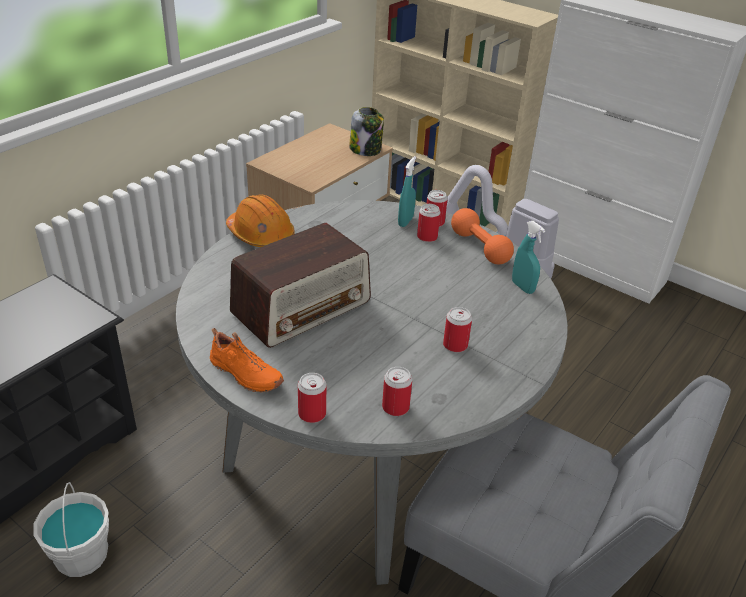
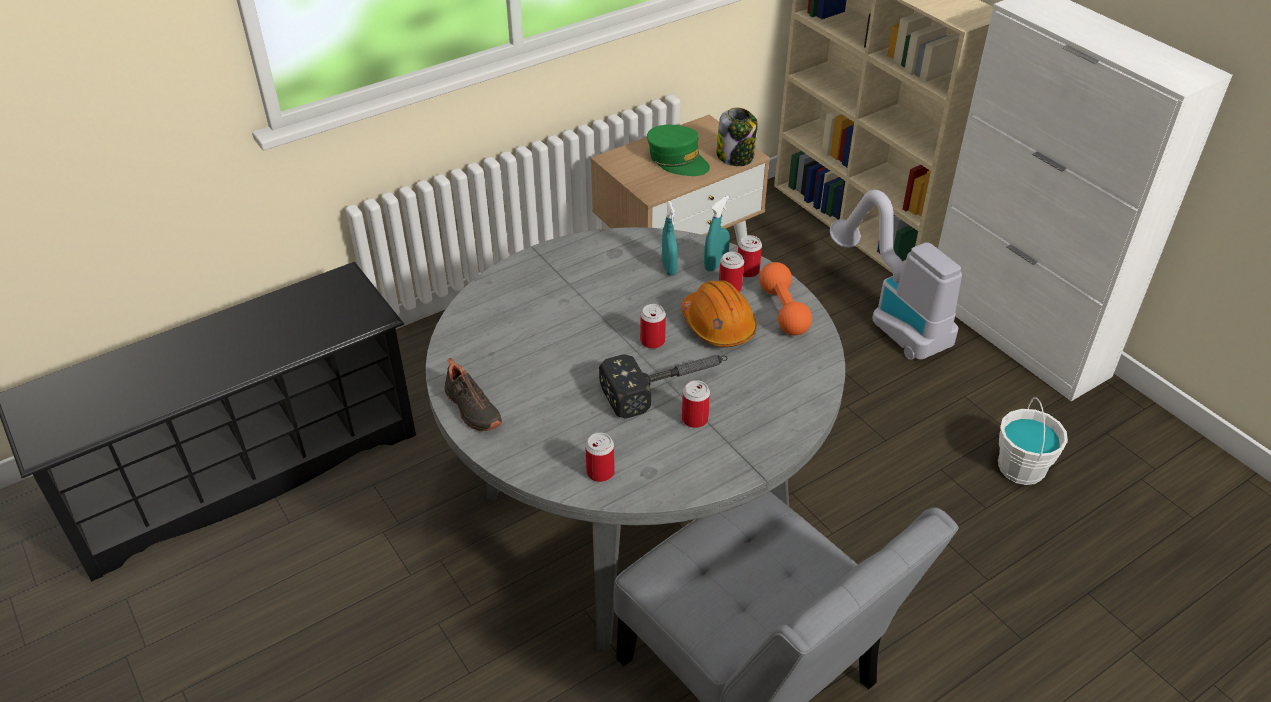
camera: 20 degrees right, 5 degrees up
white bucket [34,482,109,577] -> white bucket moved to [998,398,1068,485]
orange shoe [210,328,284,393] -> black shoe [444,358,502,431]
orange hard hat [226,195,295,247] -> orange hard hat moved to [681,280,757,347]
radio [230,223,371,348] -> none
can [298,373,326,423] -> can moved to [640,304,666,349]
turquoise spray bottle [512,221,545,294] -> turquoise spray bottle moved to [662,201,678,276]
none -> hammer [599,354,727,418]
none -> green cap [647,125,710,176]

